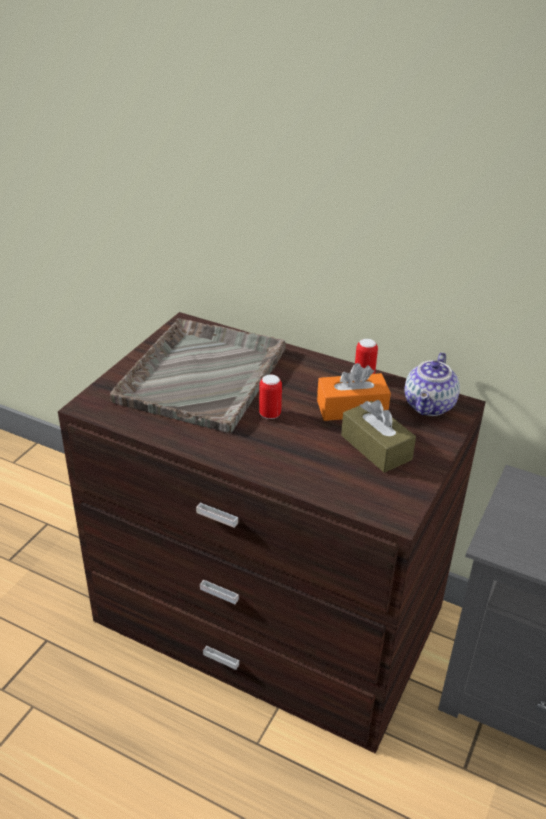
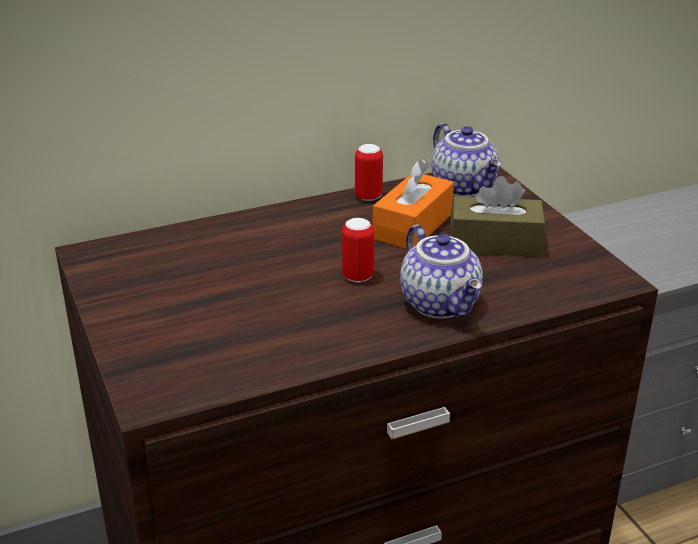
camera: 50 degrees left, 5 degrees down
grey tray [110,318,286,433] -> none
none -> teapot [400,225,483,319]

